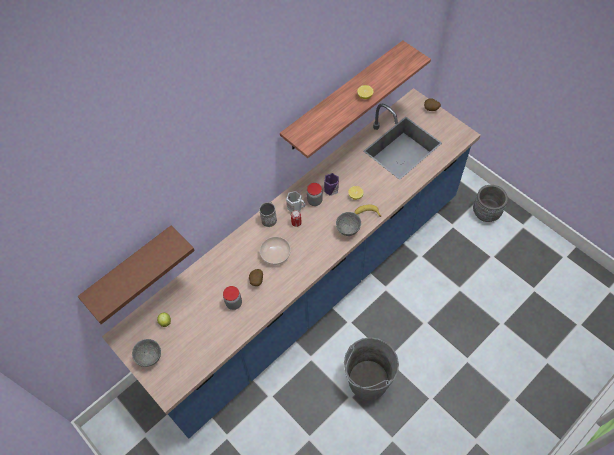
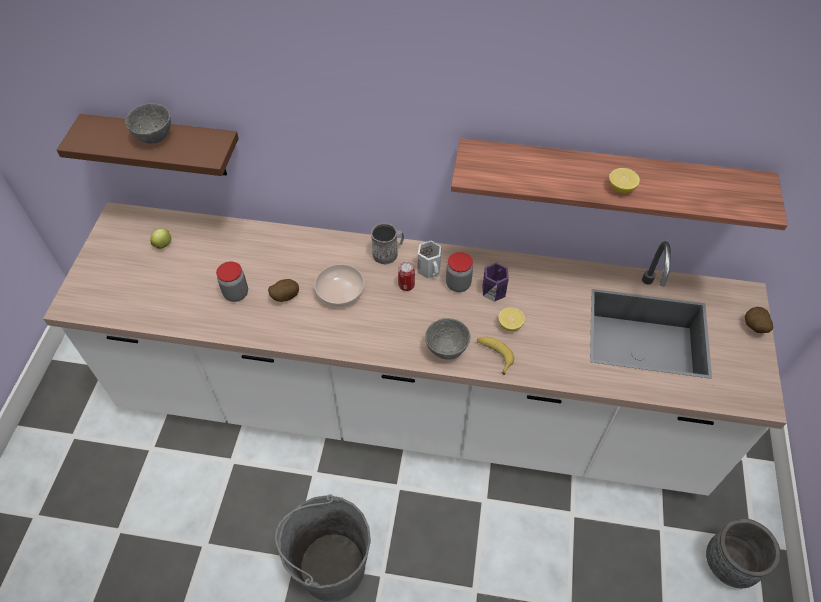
camera: 50 degrees right, 5 degrees down
blue counter [102,88,481,439] -> white counter [43,202,787,496]
grey bowl [132,339,161,367] -> grey bowl moved to [125,103,171,144]

